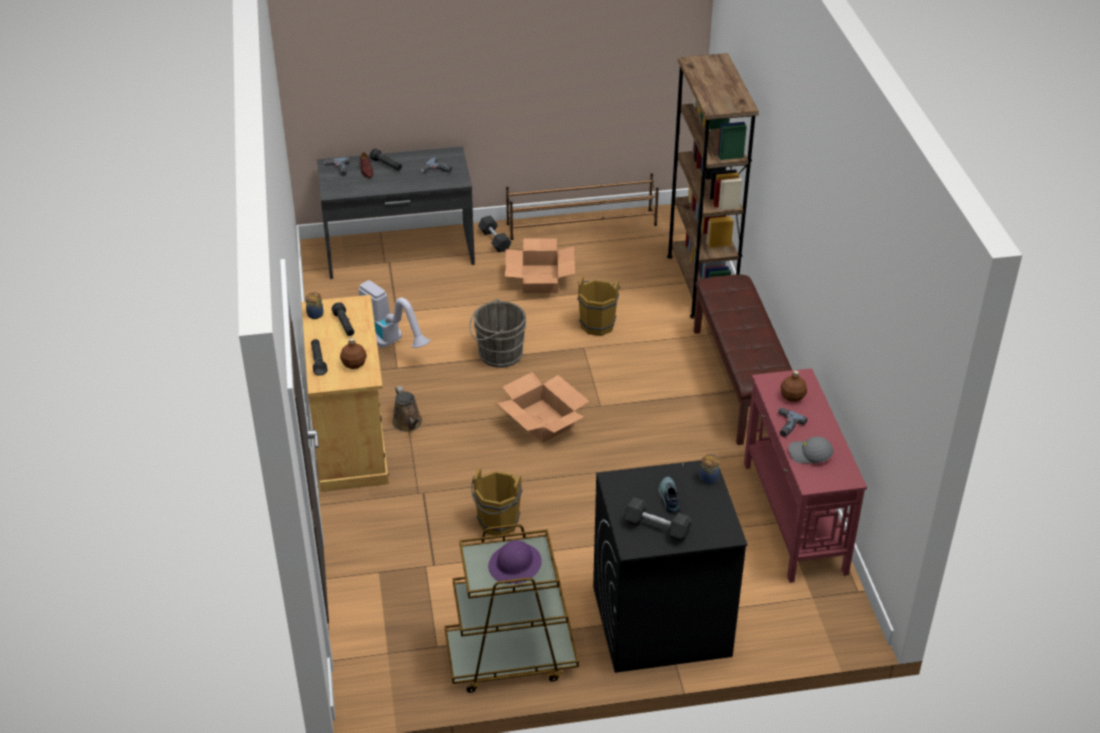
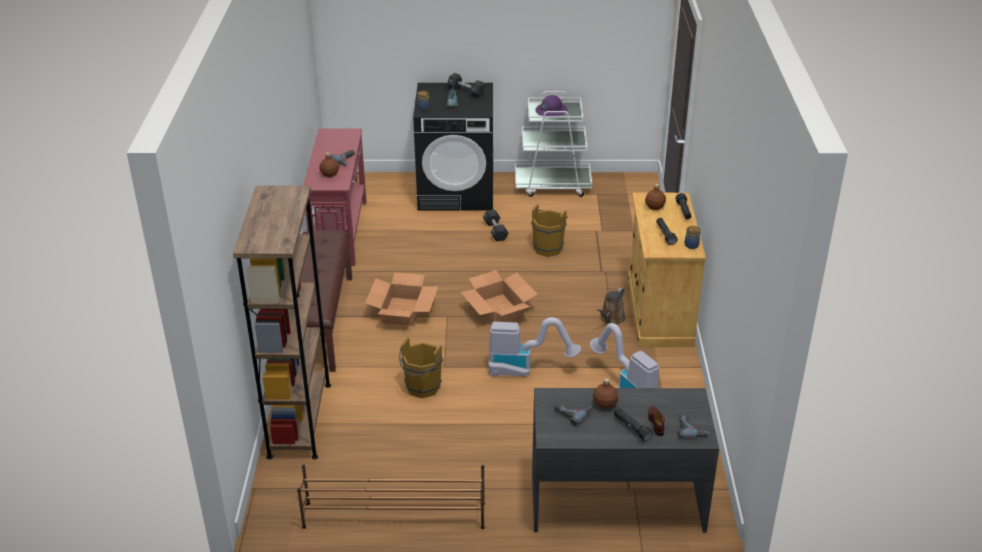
camera: 170 degrees left, 5 degrees down
brown watering can [392,386,422,432] -> brown watering can turned 135 degrees counterclockwise [597,287,626,325]
brown cart [445,524,579,693] -> white cart [515,91,592,197]
grey bucket [469,299,526,368] -> vacuum cleaner [489,317,581,378]
black dumbbell [478,215,512,252] -> black dumbbell moved to [483,209,509,241]
cardboard box [505,238,575,293] -> cardboard box moved to [365,272,438,326]
grey cap [788,436,833,463] -> none
none -> brown bottle [593,378,618,409]

